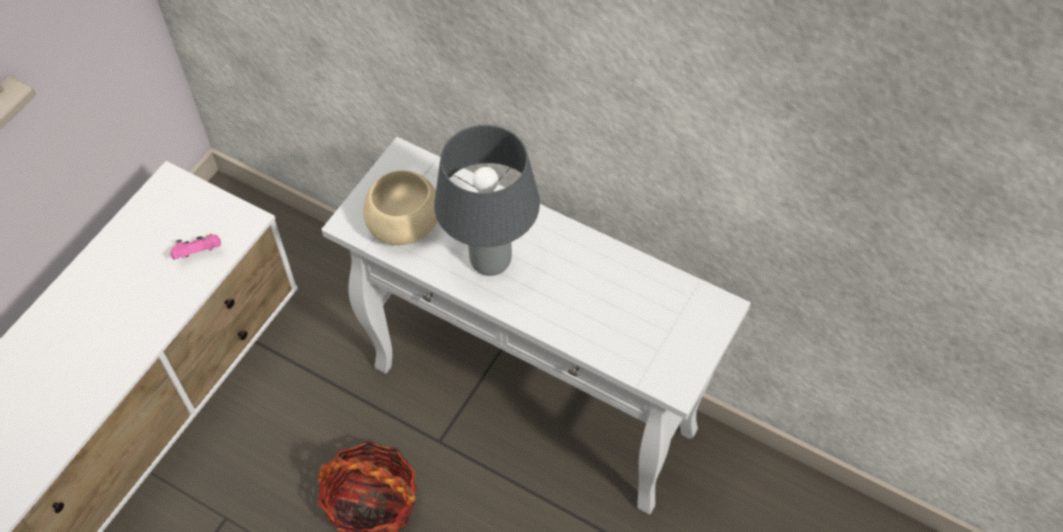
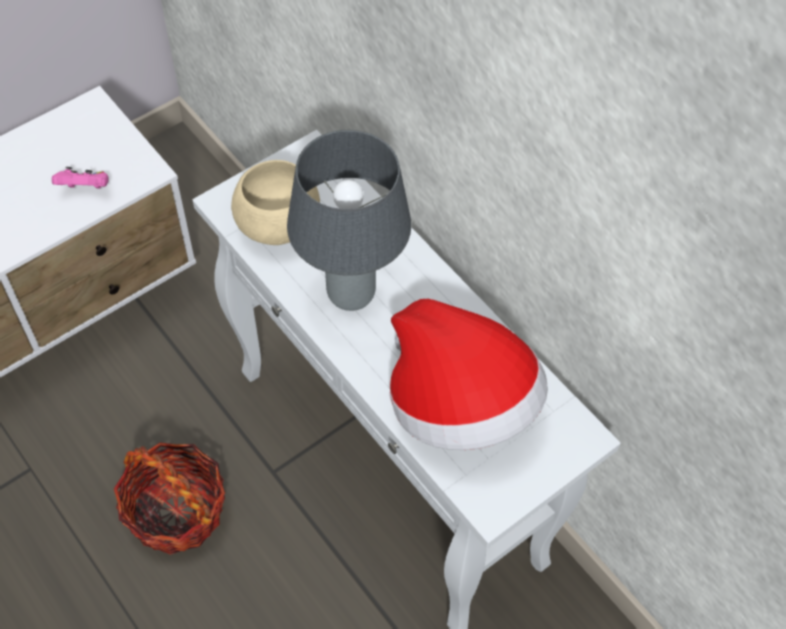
camera: 20 degrees right, 0 degrees up
none -> hat [390,299,548,450]

